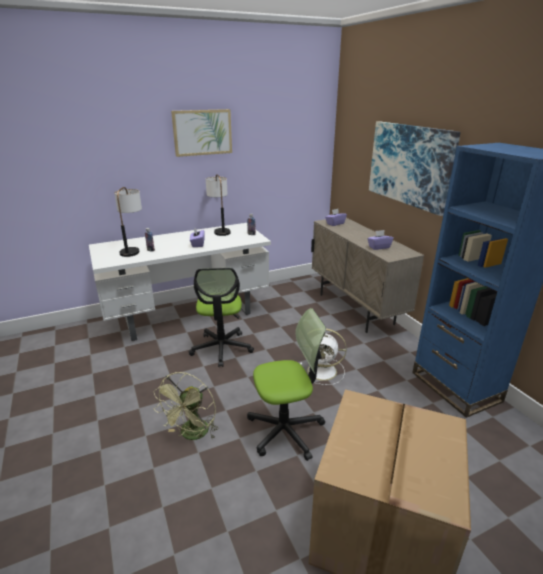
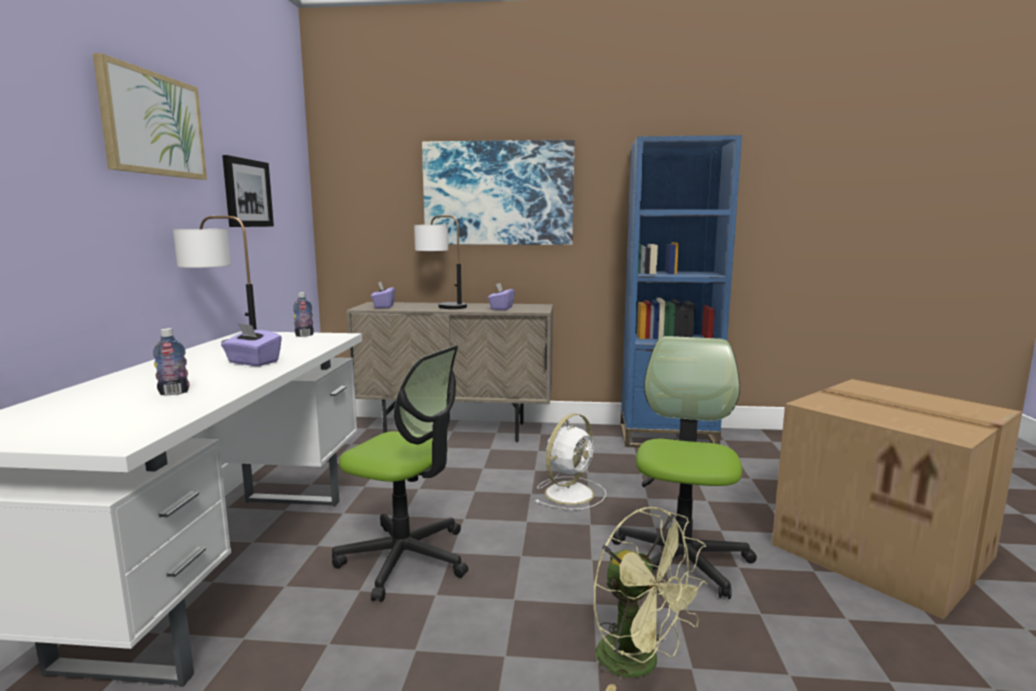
camera: 60 degrees left, 15 degrees down
table lamp [114,187,142,257] -> table lamp moved to [414,215,467,309]
none -> picture [222,155,274,227]

